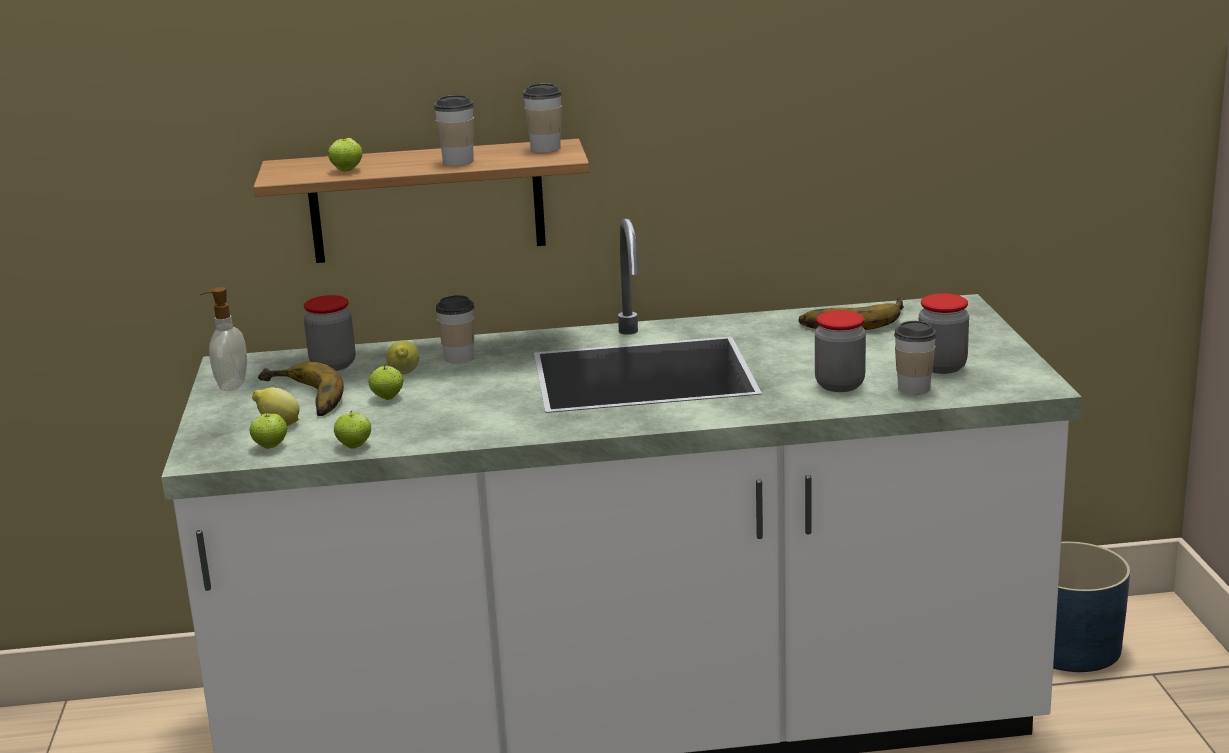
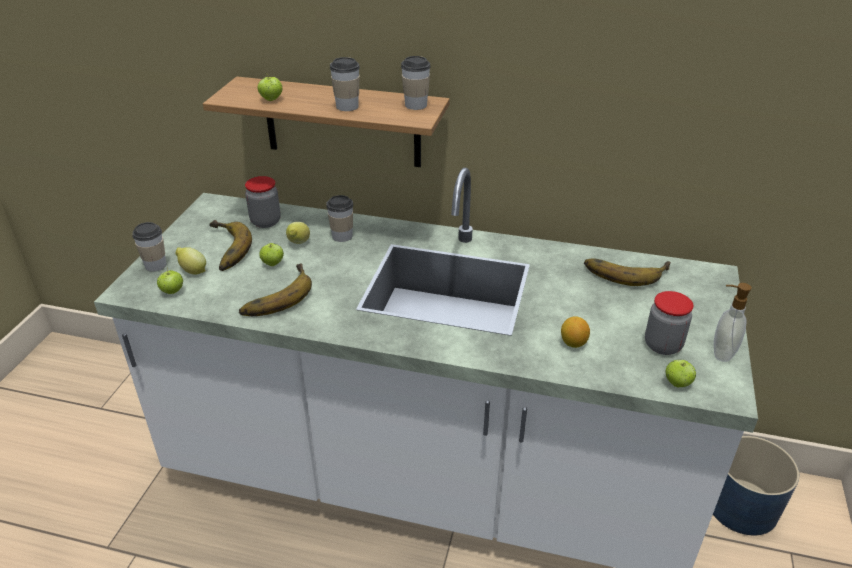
camera: 20 degrees right, 15 degrees up
soap dispenser [200,287,247,391] -> soap dispenser moved to [714,283,751,362]
apple [334,411,371,449] -> apple moved to [665,360,696,387]
jar [815,310,866,392] -> lemon [561,316,590,348]
cup [894,321,937,395] -> cup moved to [132,222,166,272]
none -> banana [239,264,312,316]

